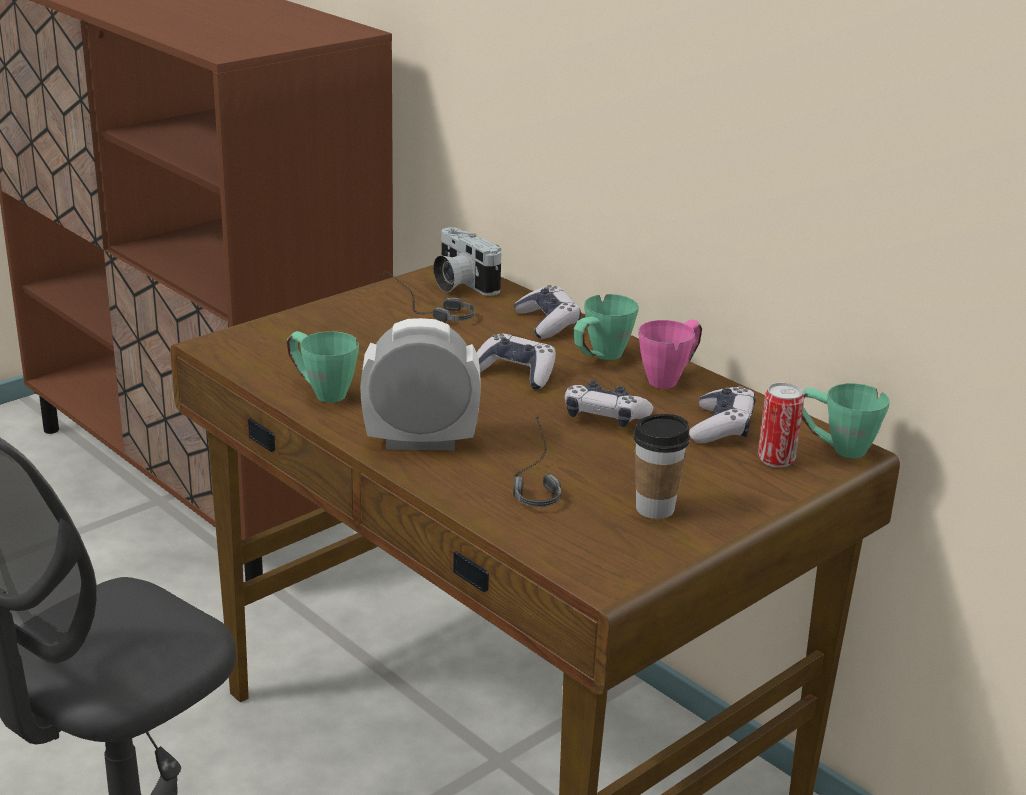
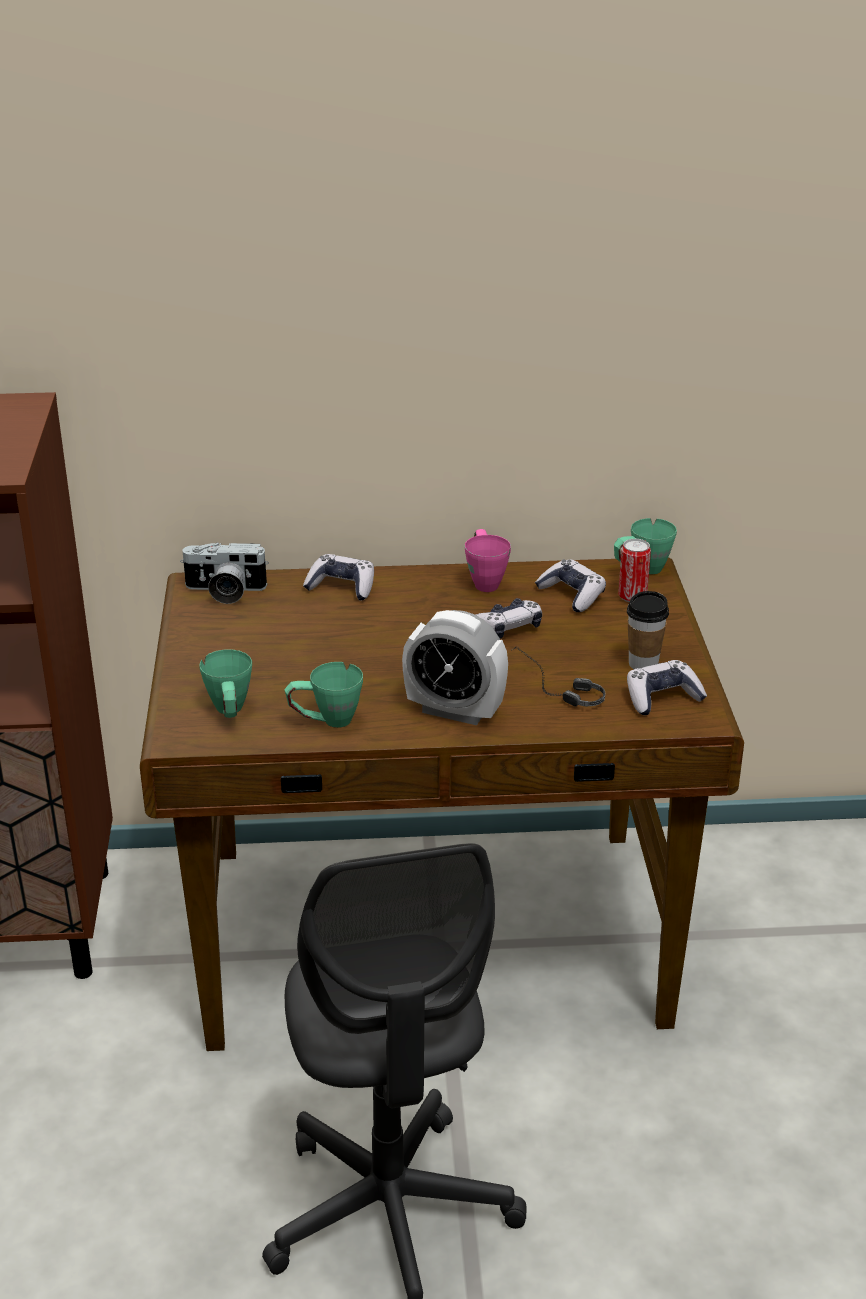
camera: 50 degrees left, 5 degrees up
alarm clock [360,318,481,450] -> alarm clock turned 105 degrees counterclockwise [402,610,508,725]
headphones [382,271,475,322] -> none
game controller [476,334,556,390] -> game controller moved to [627,660,707,715]
green mug [574,294,639,360] -> green mug moved to [199,649,252,718]

